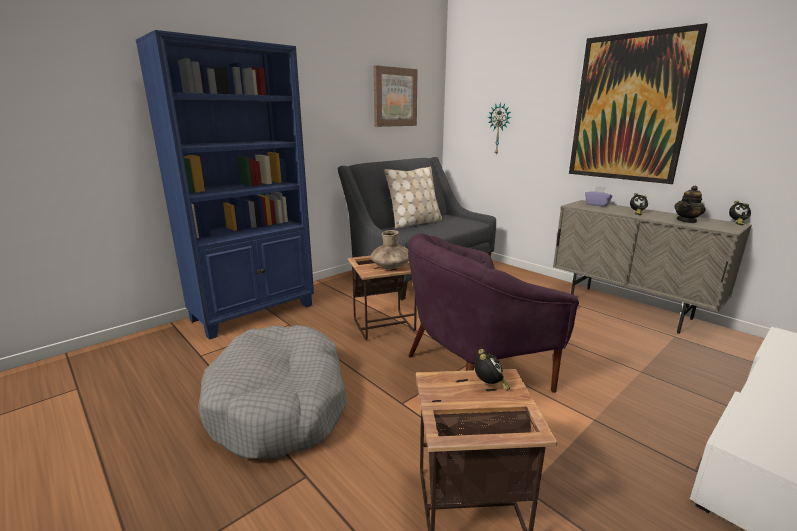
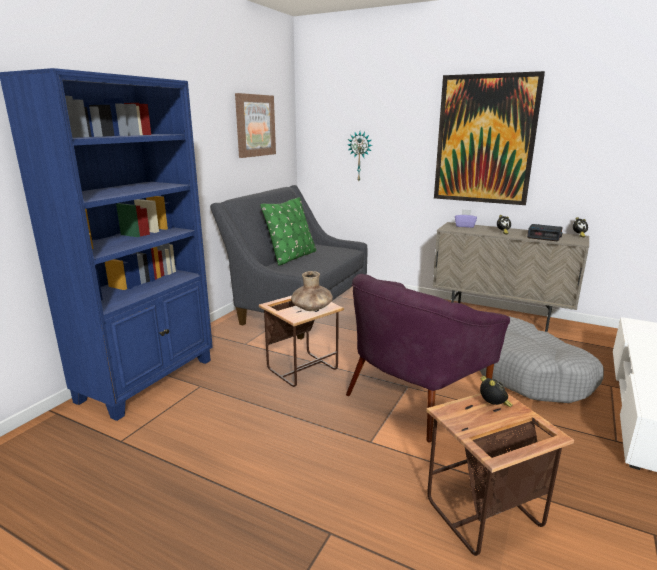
camera: 20 degrees left, 0 degrees up
grey dog bed [198,325,347,459] -> grey dog bed moved to [479,316,604,403]
beige pillow [384,167,442,229] -> green pillow [260,197,316,265]
teapot [674,185,706,223] -> alarm clock [527,224,563,241]

